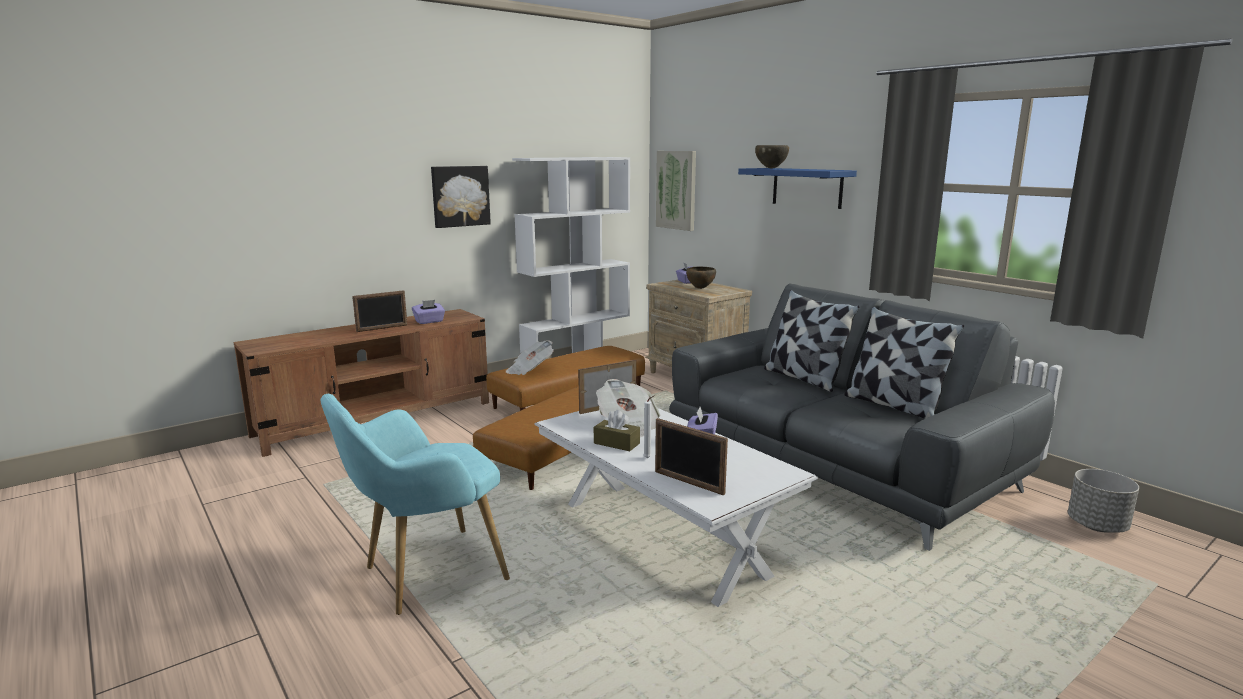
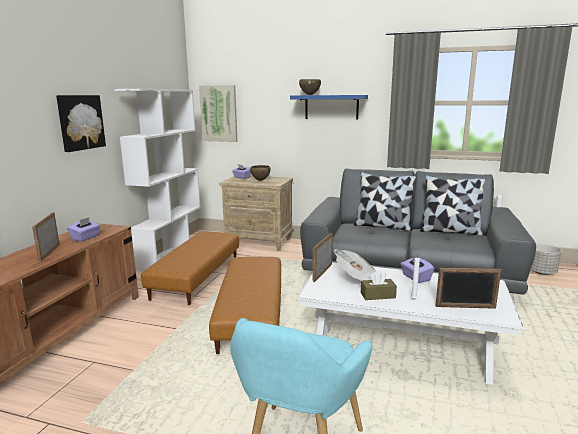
camera: 35 degrees left, 0 degrees up
picture frame [352,290,407,332] -> picture frame turned 150 degrees clockwise [32,212,60,262]
newspaper [506,340,553,375] -> none

